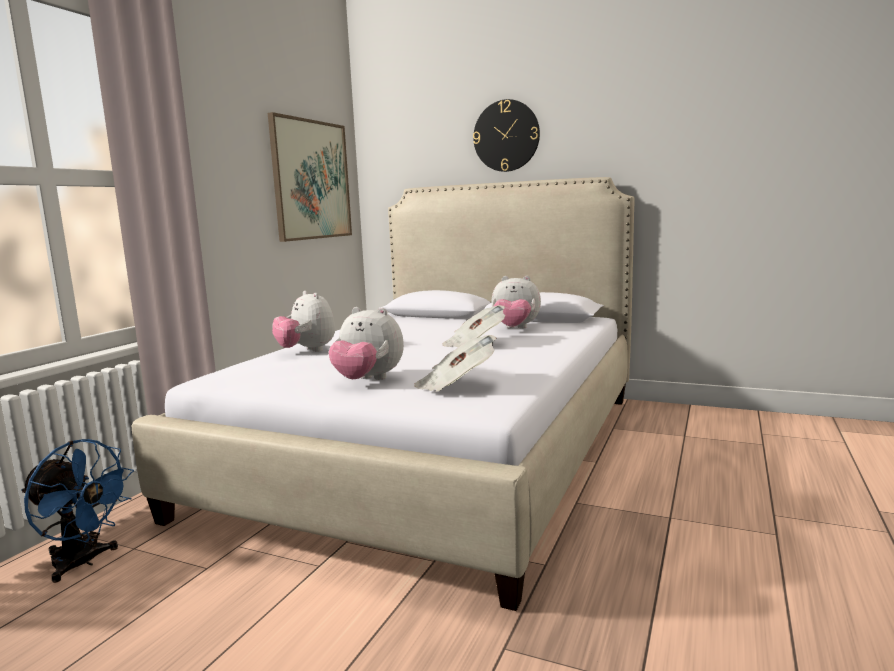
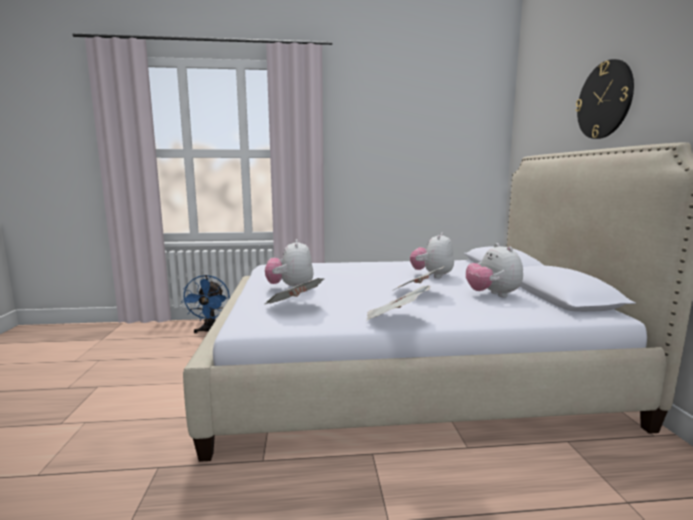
camera: 60 degrees right, 0 degrees up
picture [268,112,352,242] -> none
plush toy [272,291,335,352] -> plush toy moved to [410,233,454,278]
none -> newspaper [366,285,430,321]

